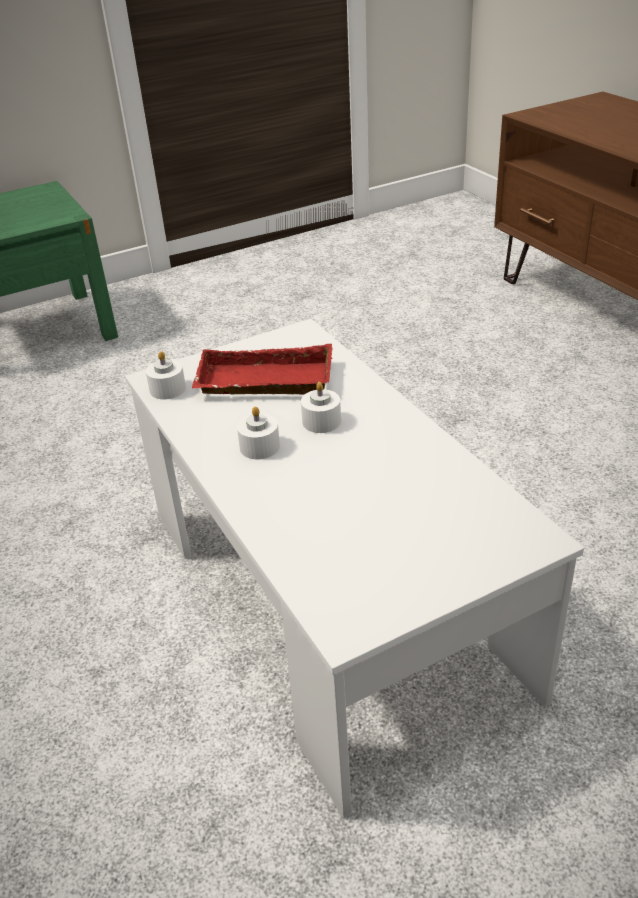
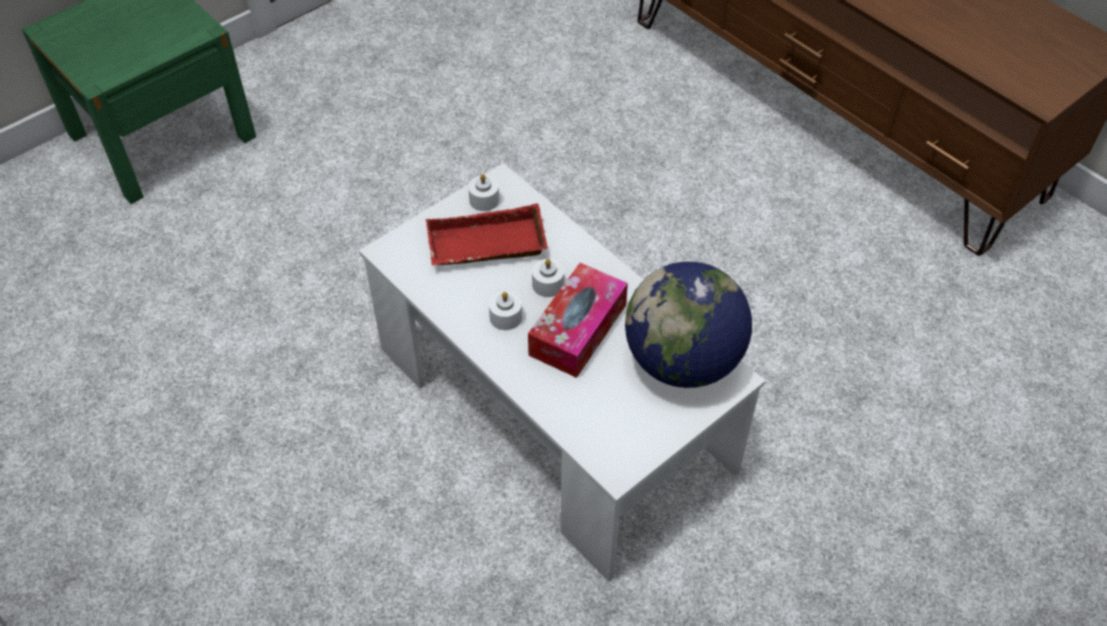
camera: 15 degrees left, 15 degrees up
white candle [146,351,186,399] -> white candle moved to [468,174,499,211]
none -> tissue box [528,263,628,378]
none -> globe [625,262,752,388]

